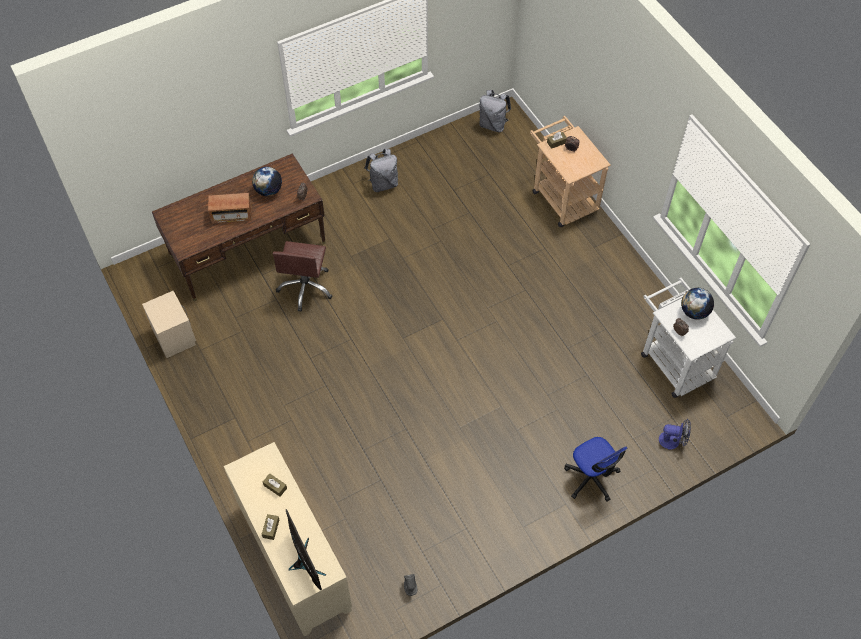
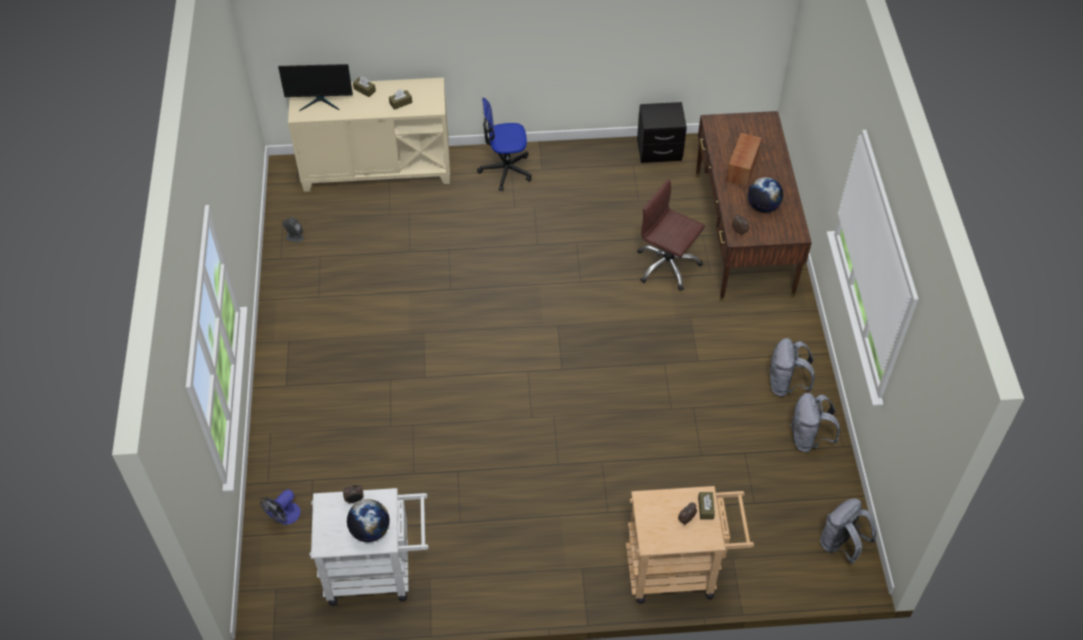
camera: 115 degrees right, 5 degrees down
beige nightstand [142,291,196,358] -> black nightstand [637,102,687,163]
office chair [564,437,627,501] -> office chair moved to [477,98,532,191]
none -> grey backpack [790,393,840,452]

